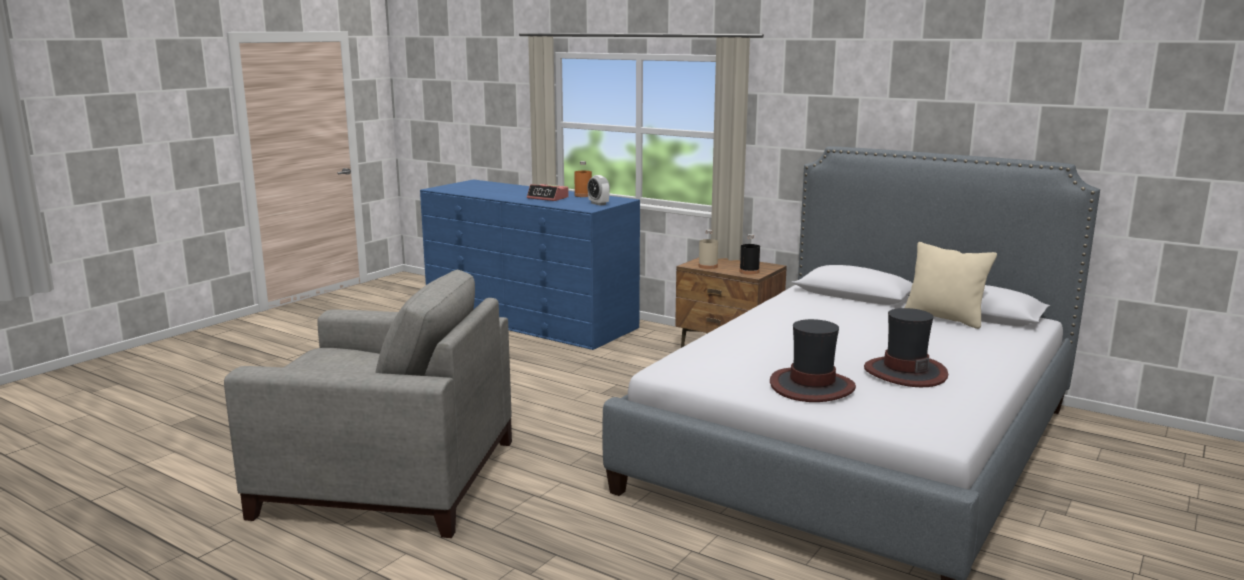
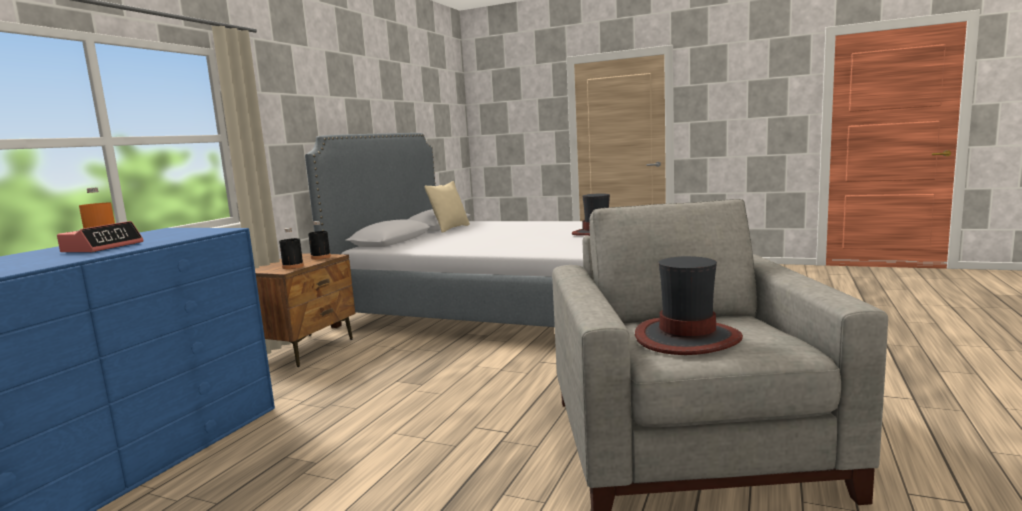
camera: 100 degrees left, 5 degrees down
alarm clock [587,175,610,206] -> none
beige bottle [698,230,718,269] -> black bottle [279,228,304,269]
hat [864,308,948,387] -> hat moved to [635,256,743,355]

